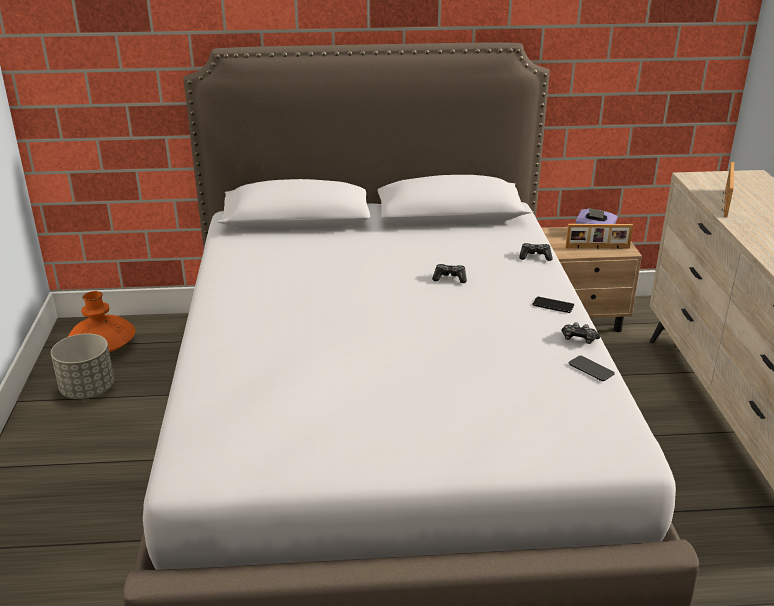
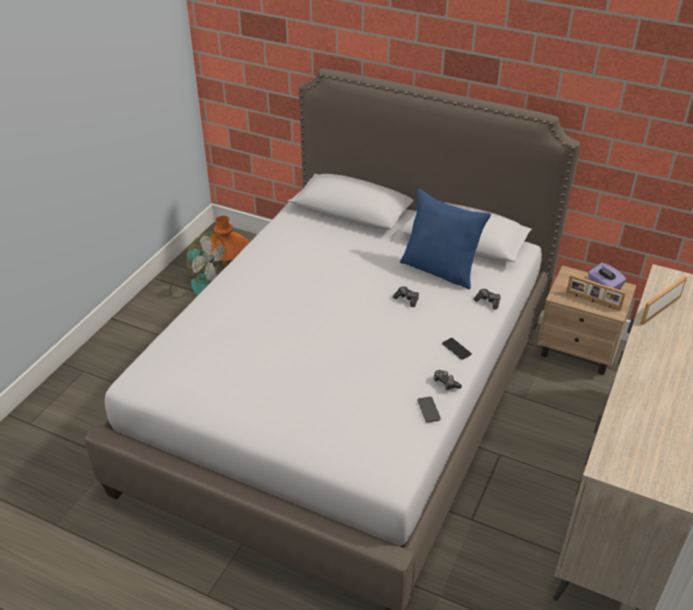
camera: 30 degrees right, 10 degrees up
grey planter [51,334,114,399] -> fan [169,233,227,298]
none -> blue pillow [400,189,491,289]

